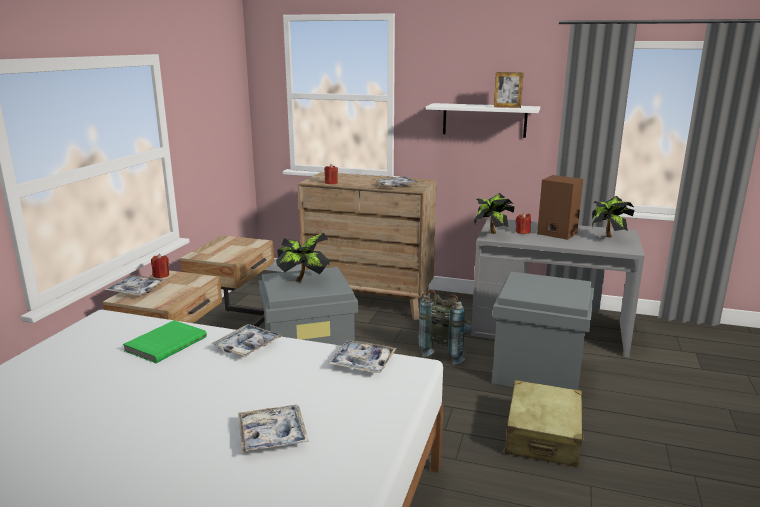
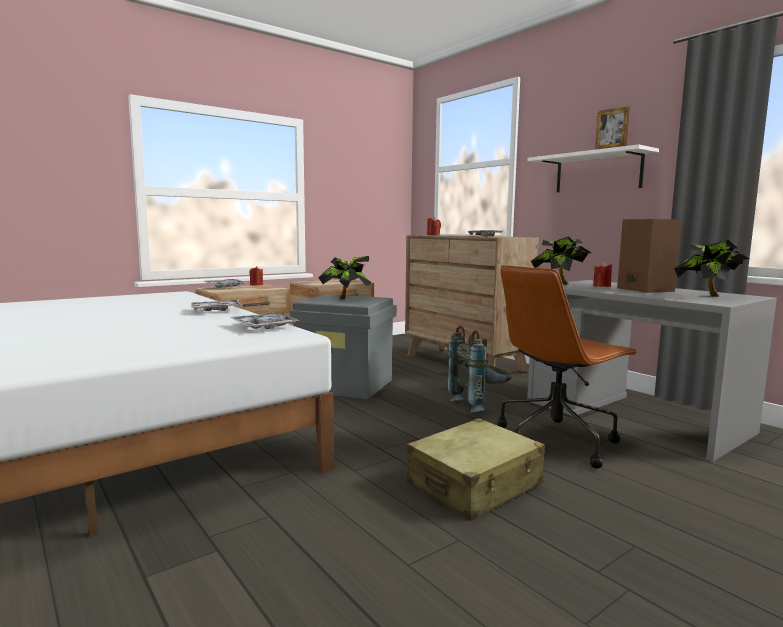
camera: 35 degrees right, 10 degrees down
green book [123,320,207,363] -> none
tray [238,405,309,453] -> none
grey storage box [492,272,594,390] -> brown office chair [497,265,639,469]

